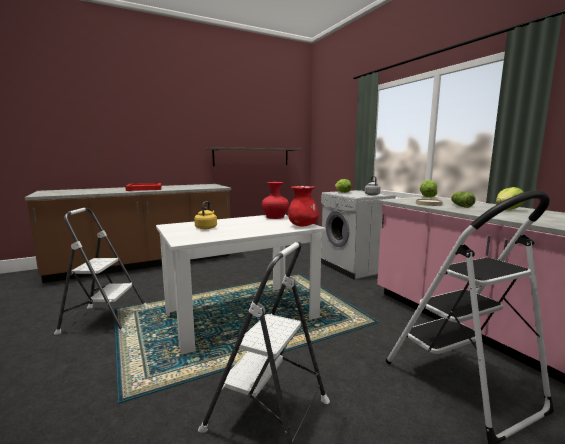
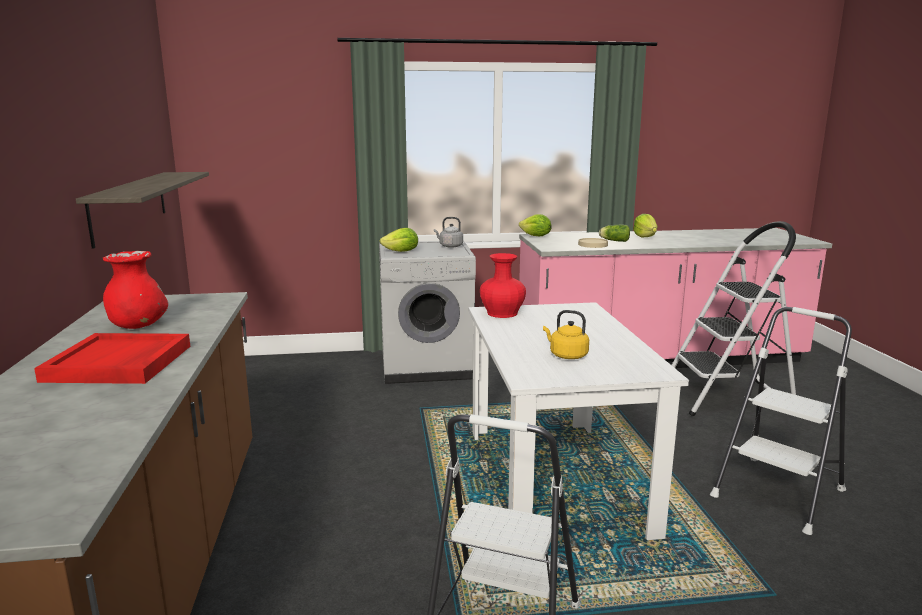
camera: 70 degrees left, 5 degrees up
red vase [288,186,319,226] -> red vase moved to [103,251,168,329]

